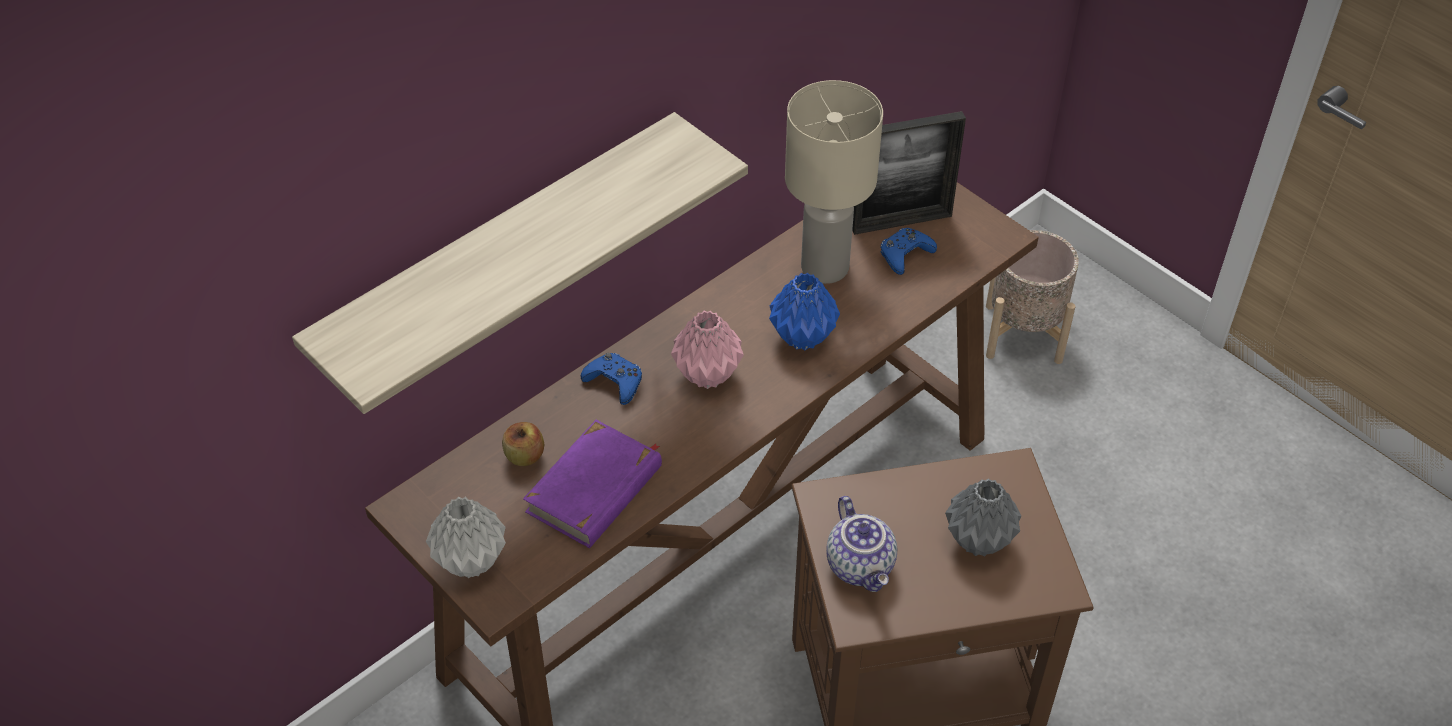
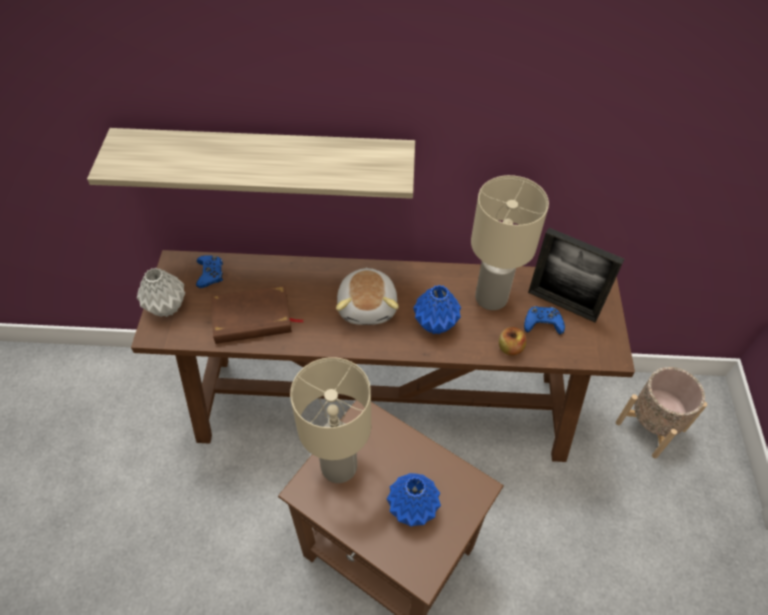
camera: 45 degrees right, 5 degrees up
apple [502,422,544,466] -> apple moved to [499,327,526,356]
purple book [523,420,662,548] -> brown book [211,285,304,344]
blue game controller [581,353,642,405] -> blue game controller moved to [196,255,223,288]
pink vase [671,311,744,389] -> plush toy [336,267,399,325]
teapot [826,496,897,592] -> beige table lamp [290,357,371,483]
grey vase [945,478,1021,556] -> blue vase [387,473,441,526]

